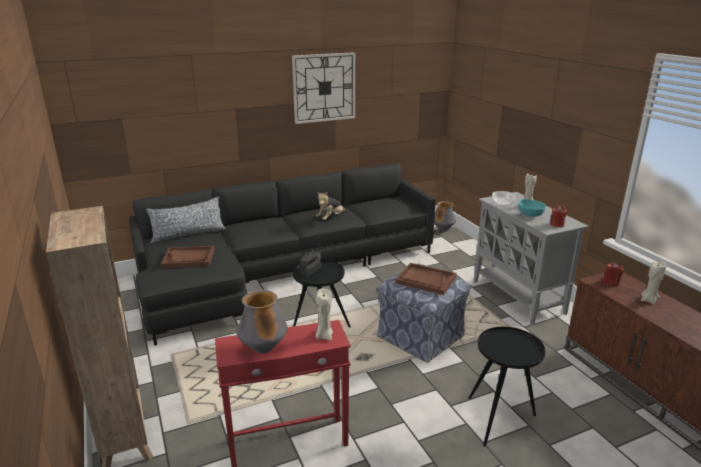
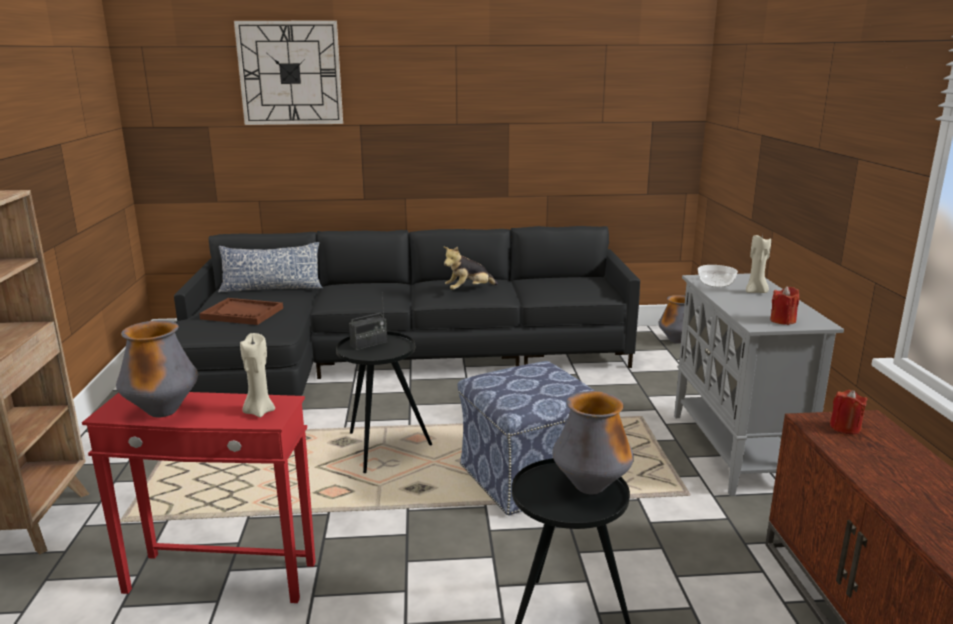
camera: 20 degrees right, 5 degrees down
wall clock [292,52,355,124] -> wall clock moved to [234,21,343,125]
brown tray [396,263,456,295] -> none
turquoise bowl [518,199,546,217] -> none
beige candle [641,261,666,304] -> none
none -> vase [552,391,634,494]

